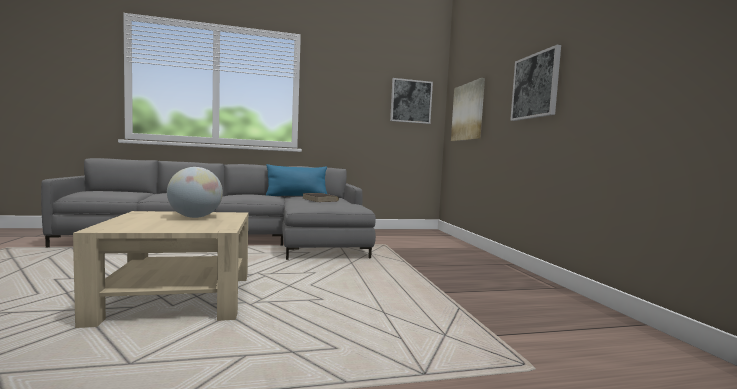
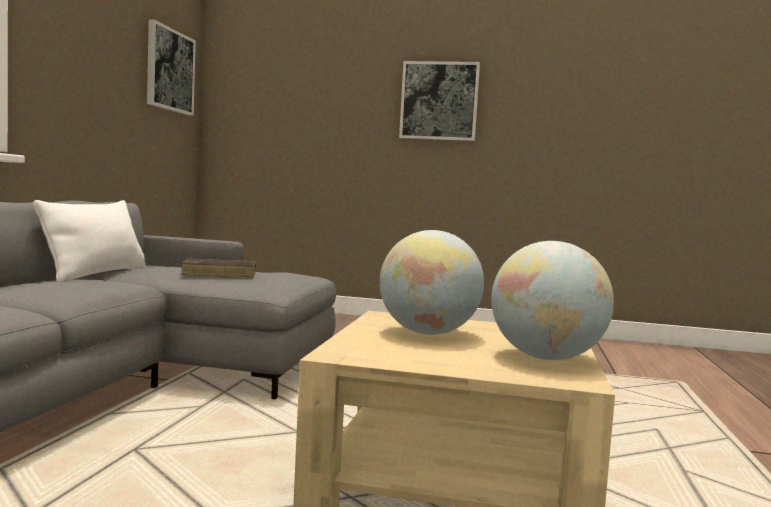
camera: 65 degrees left, 0 degrees up
blue pillow [266,164,327,196] -> white pillow [33,200,145,281]
picture [451,78,485,141] -> none
none -> globe [491,241,614,360]

